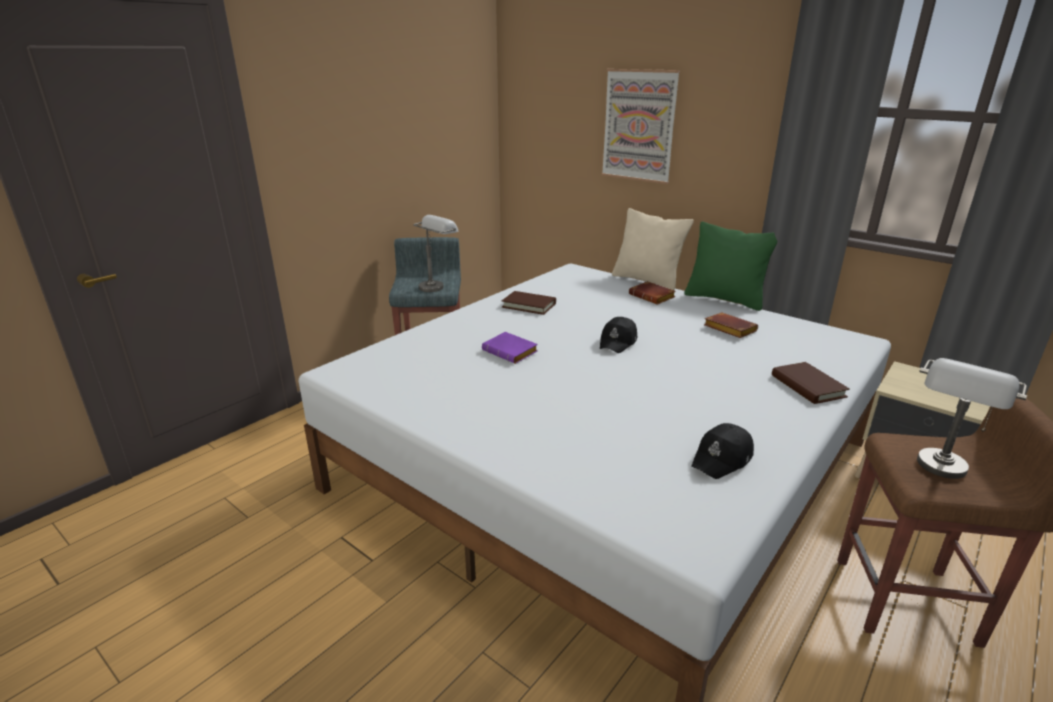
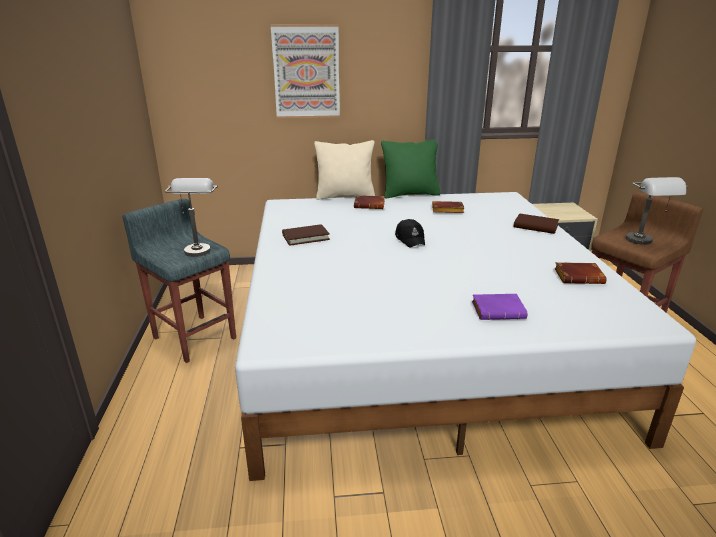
camera: 45 degrees left, 0 degrees up
purple book [482,332,538,364] -> purple book moved to [472,294,527,320]
black cap [691,423,754,479] -> brown book [554,262,607,284]

